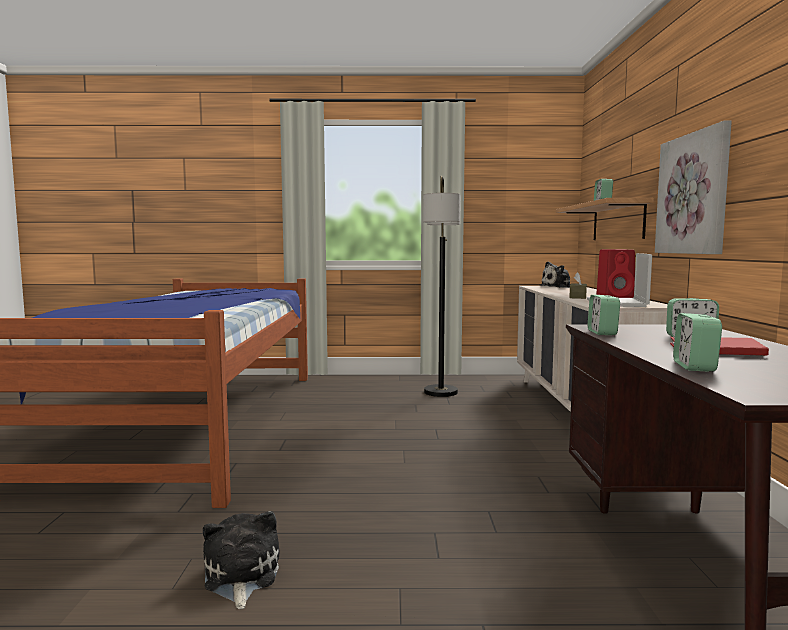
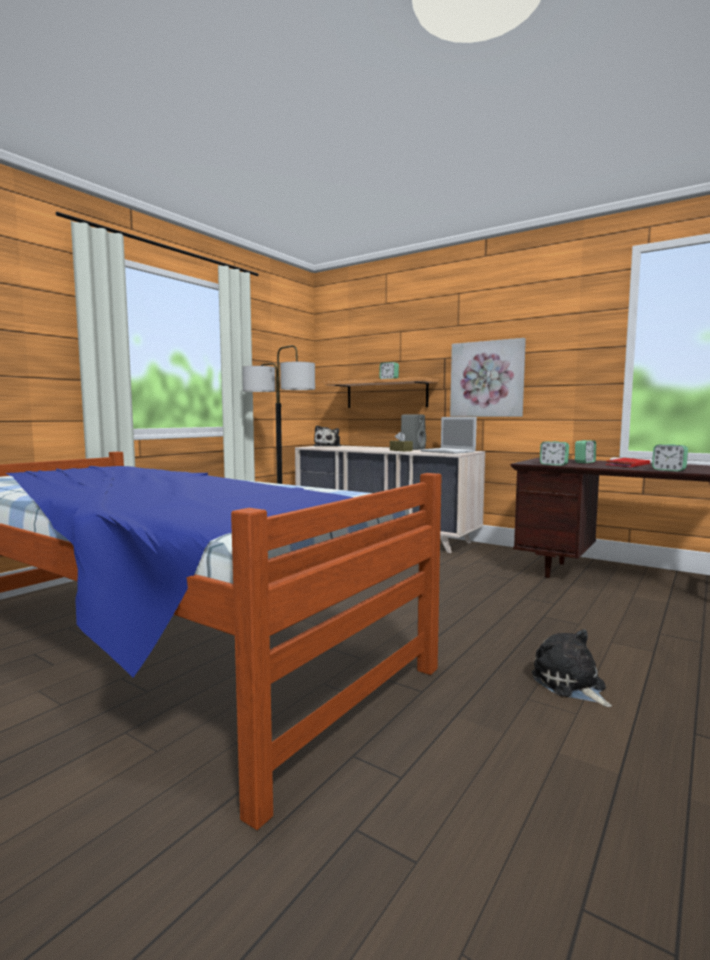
camera: 55 degrees left, 0 degrees up
plush toy [203,511,279,609] -> plush toy turned 45 degrees clockwise [532,629,612,707]
red speaker [597,249,635,298] -> grey speaker [401,415,426,450]

